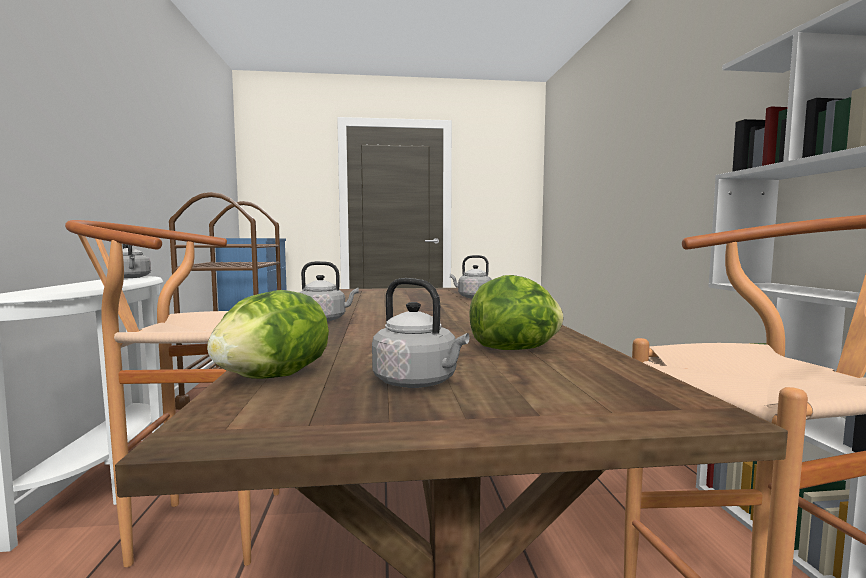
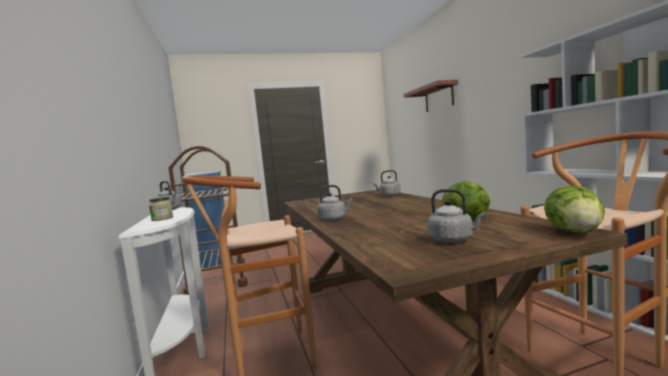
camera: 10 degrees left, 0 degrees up
lettuce [207,290,329,379] -> lettuce moved to [544,186,605,234]
none -> jar [149,197,173,221]
none -> shelf [404,80,458,112]

